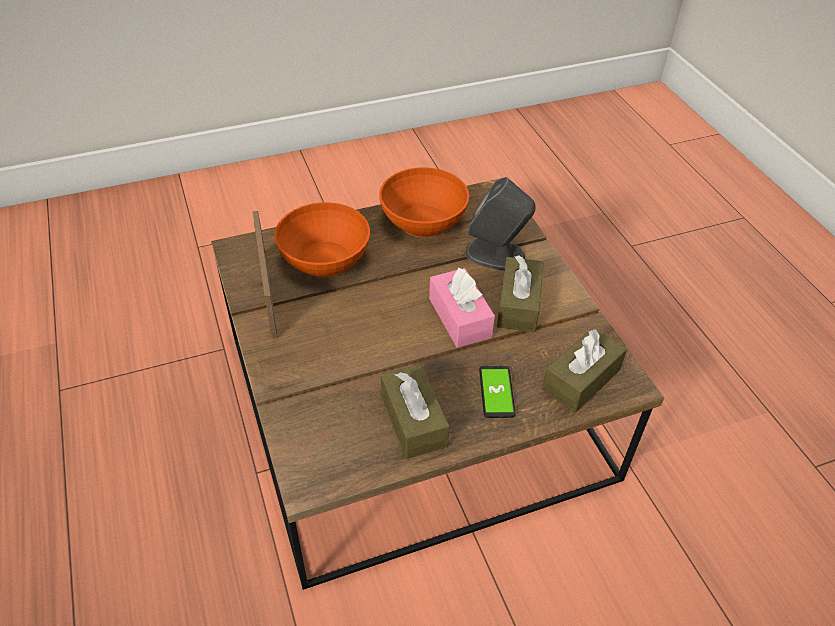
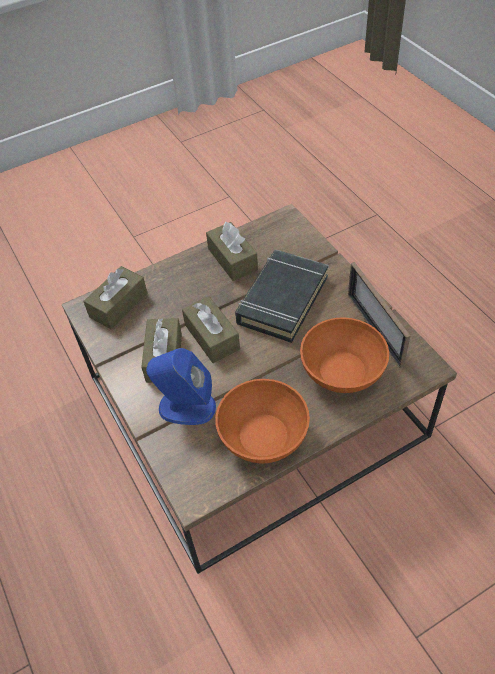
camera: 175 degrees right, 5 degrees up
pink tissue box [429,267,495,348] -> brown tissue box [182,296,240,363]
grey speaker [465,177,536,271] -> blue speaker [146,348,216,425]
phone [479,366,516,418] -> none
none -> black book [235,250,328,343]

